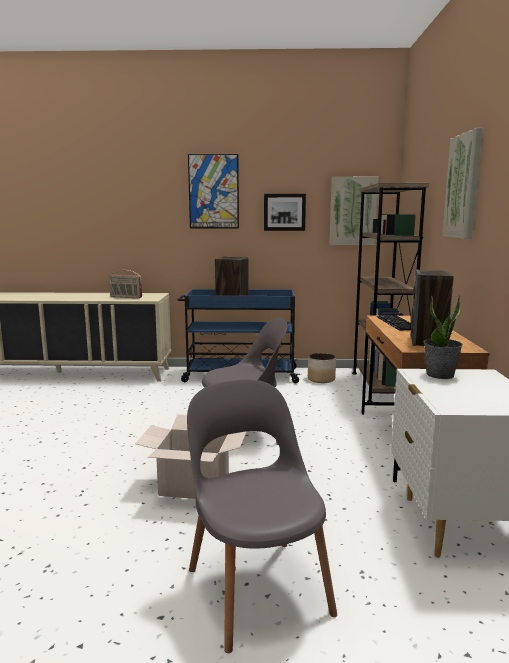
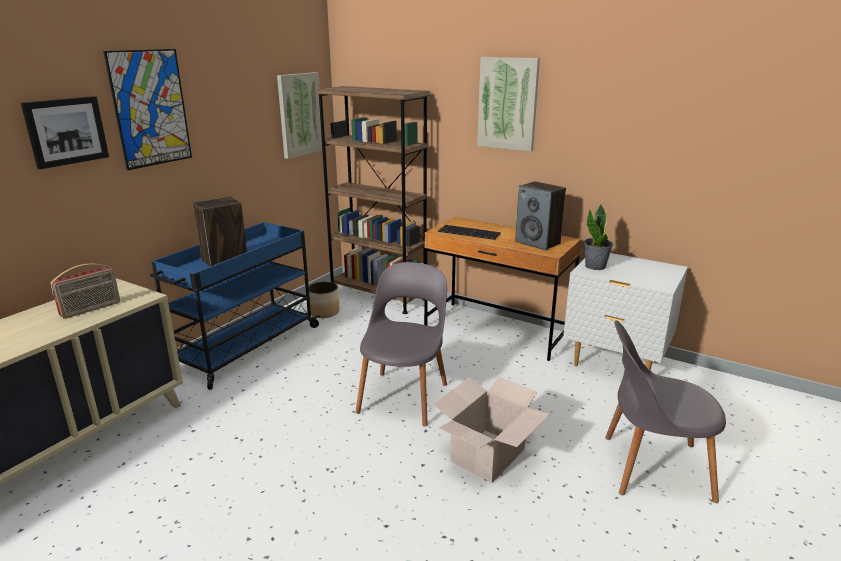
camera: 60 degrees left, 10 degrees up
picture [264,194,306,231] -> picture moved to [21,96,109,169]

